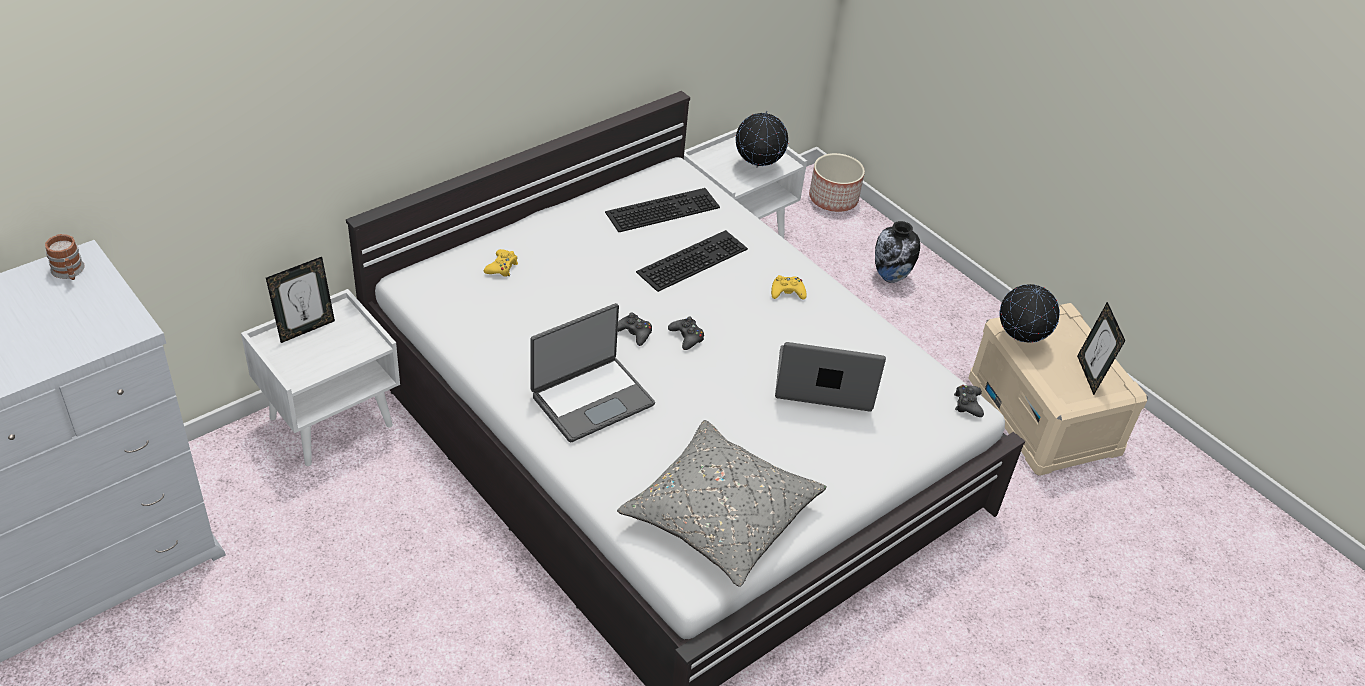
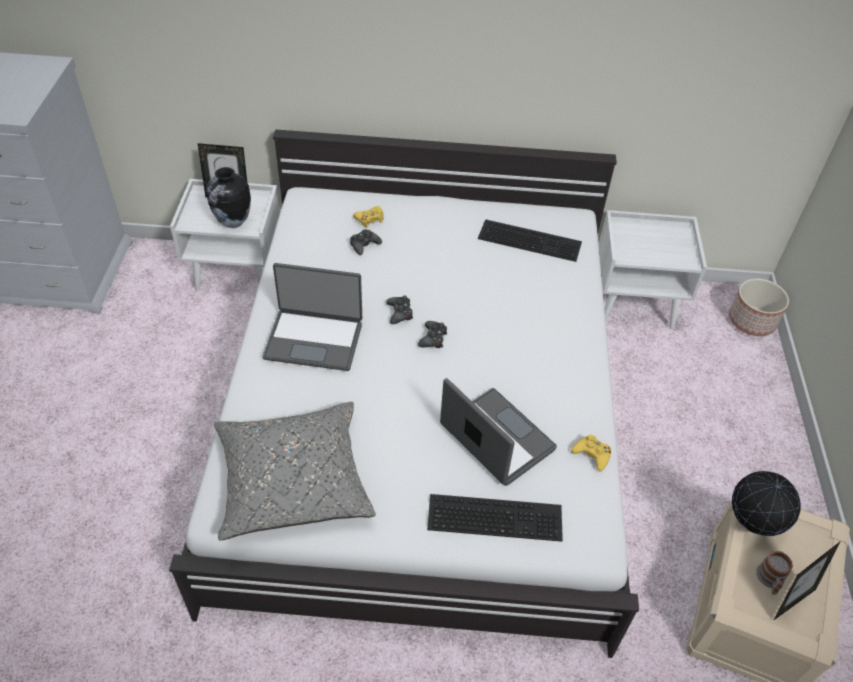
camera: 45 degrees right, 5 degrees up
mug [45,234,85,280] -> mug moved to [756,551,793,595]
keyboard [636,230,748,292] -> keyboard moved to [427,494,563,542]
globe [736,111,788,168] -> none
yellow game controller [771,275,807,300] -> yellow game controller moved to [571,434,611,471]
vase [875,221,920,283] -> vase moved to [206,167,251,228]
black game controller [954,385,984,417] -> black game controller moved to [350,229,382,255]

